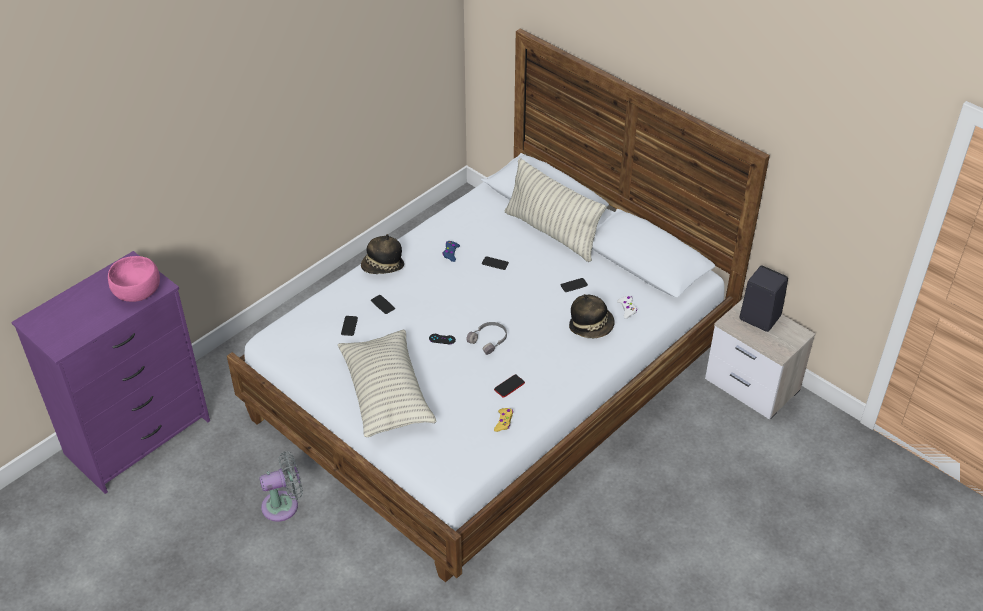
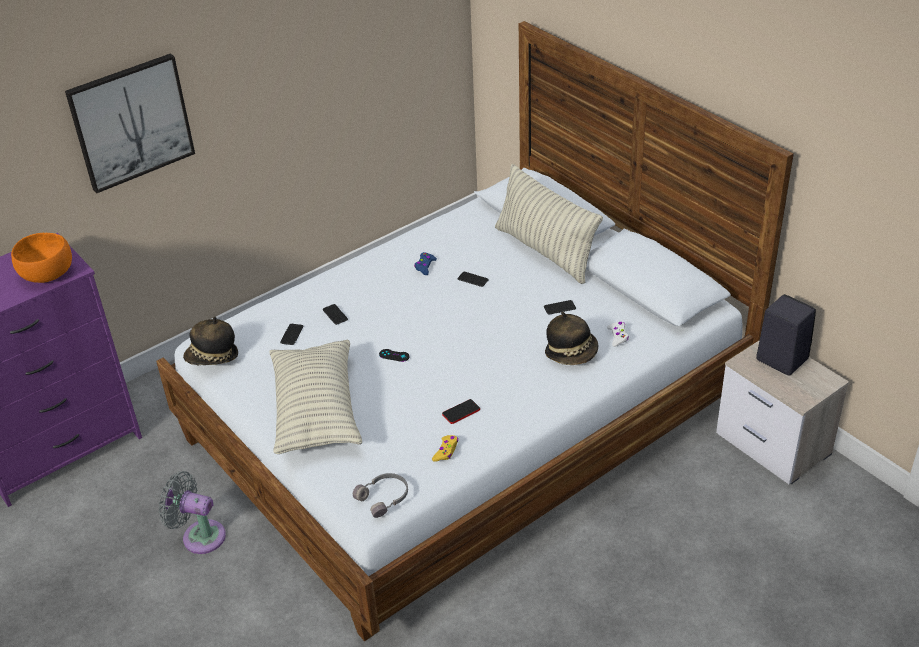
camera: 10 degrees right, 5 degrees down
pink bowl [108,256,160,302] -> orange bowl [11,233,72,283]
grey fan [259,451,303,522] -> grey fan turned 150 degrees counterclockwise [159,471,226,554]
hat [361,234,404,274] -> hat moved to [183,317,238,365]
grey headphones [467,322,507,355] -> grey headphones moved to [353,473,408,518]
none -> picture [65,53,195,193]

